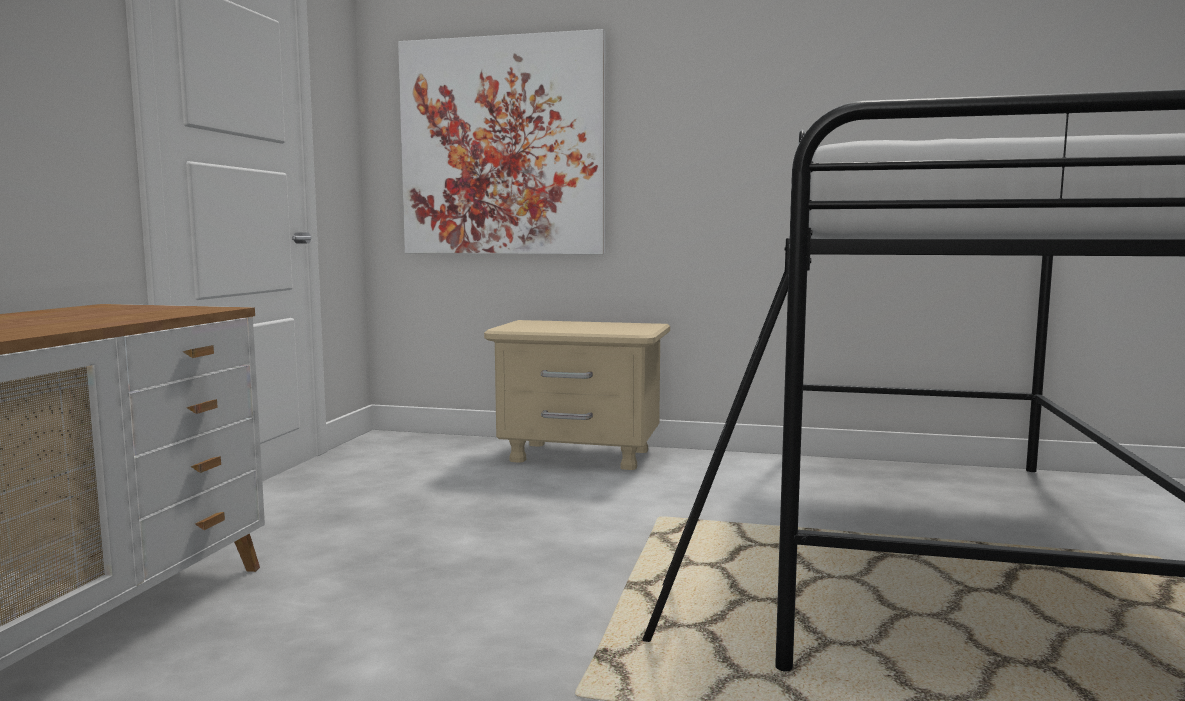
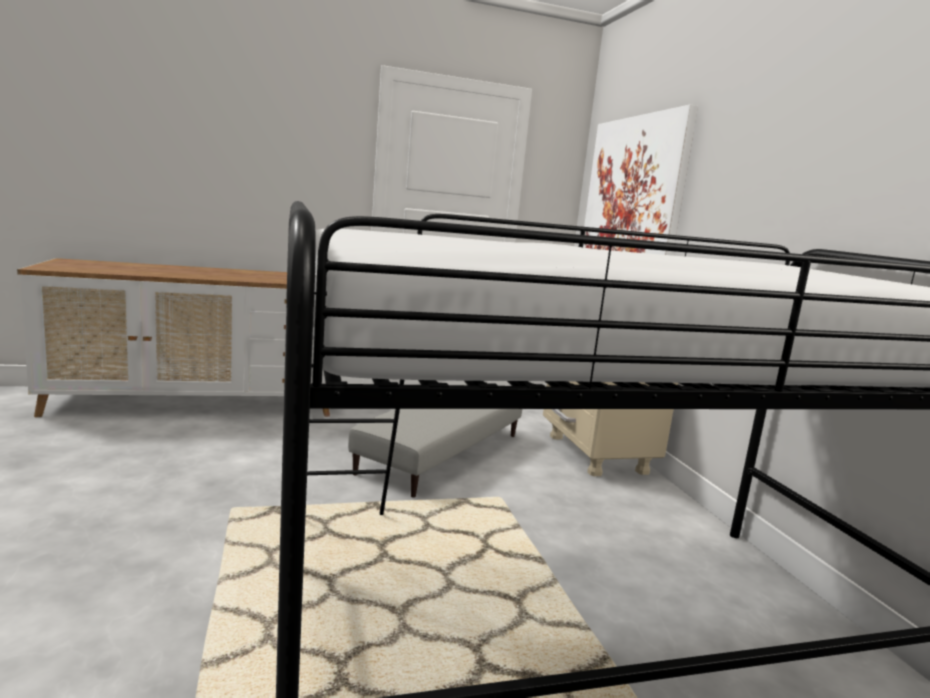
camera: 60 degrees right, 5 degrees up
none -> grey ottoman [348,384,522,498]

